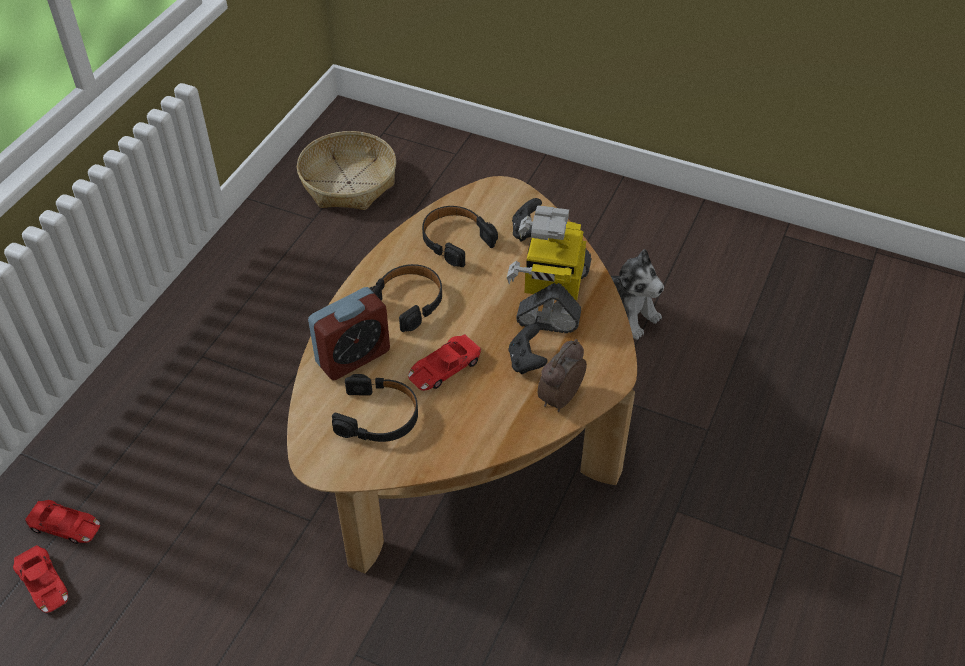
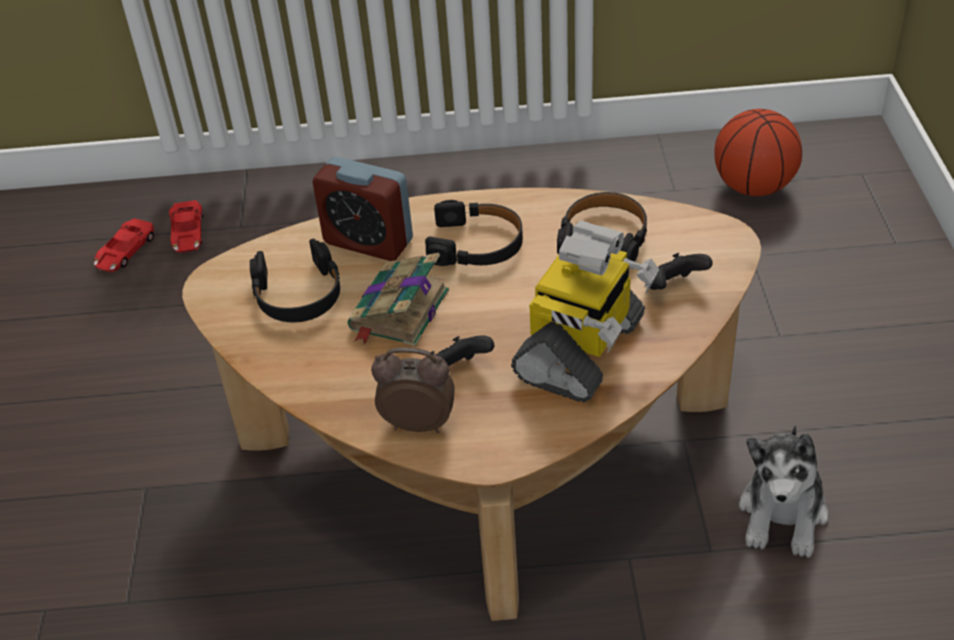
camera: 65 degrees right, 5 degrees down
basket [297,131,396,210] -> basketball [714,109,802,196]
red toy car [408,334,481,391] -> book [348,253,449,346]
toy robot [507,205,592,333] -> toy robot turned 135 degrees clockwise [511,221,659,403]

